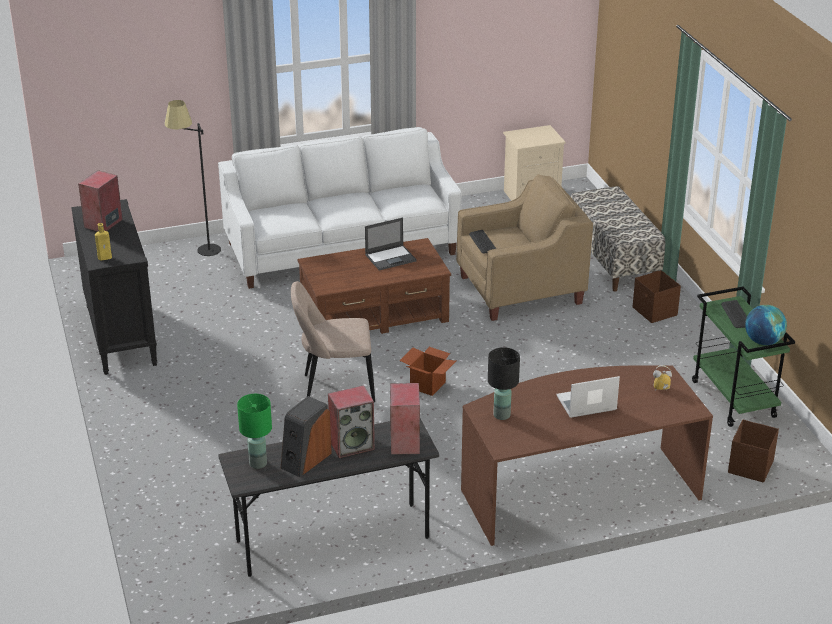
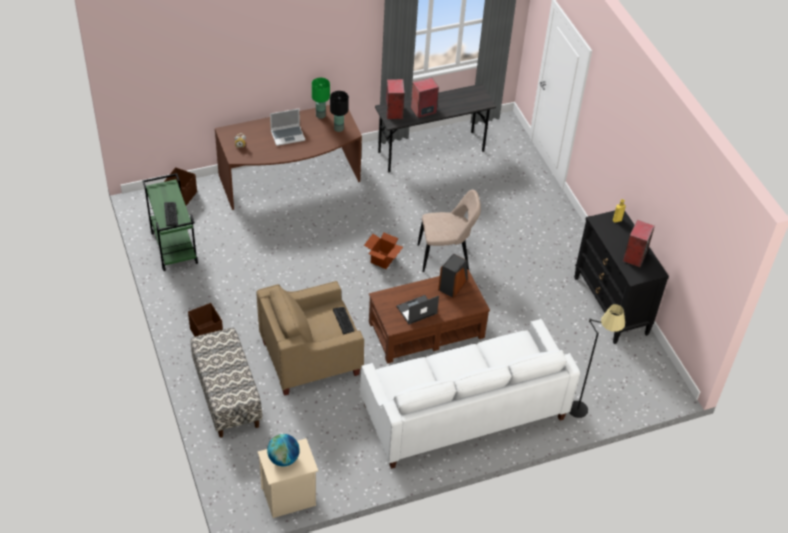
camera: 175 degrees right, 15 degrees up
green table lamp [237,394,272,469] -> green table lamp moved to [312,78,330,119]
speaker [281,396,332,477] -> speaker moved to [438,254,468,298]
globe [745,305,787,345] -> globe moved to [267,434,300,467]

